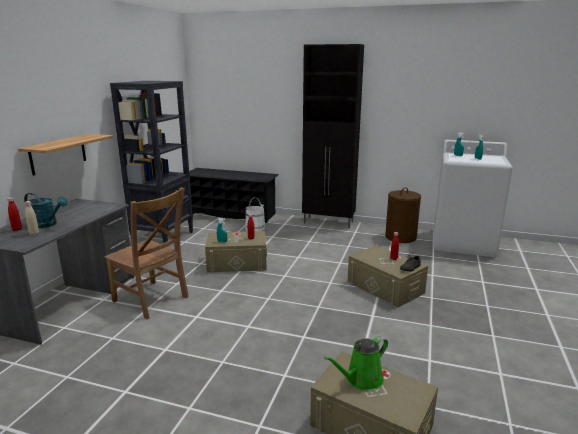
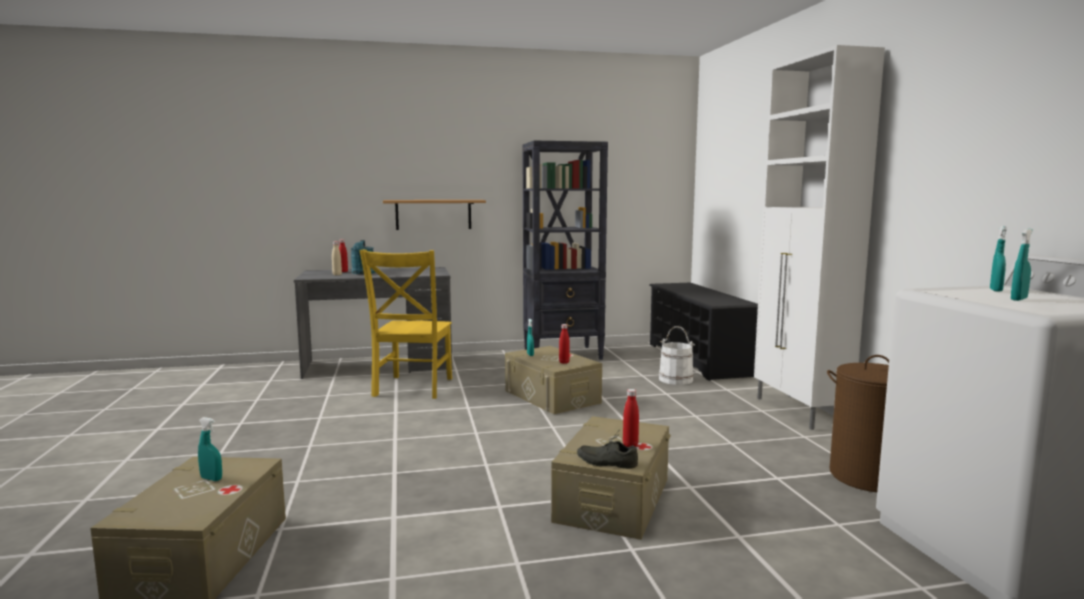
camera: 60 degrees right, 10 degrees down
brown chair [104,188,189,320] -> yellow chair [359,250,452,399]
black cabinet [302,44,364,228] -> white cabinet [754,45,885,430]
green watering can [324,336,388,390] -> turquoise spray bottle [198,417,222,481]

